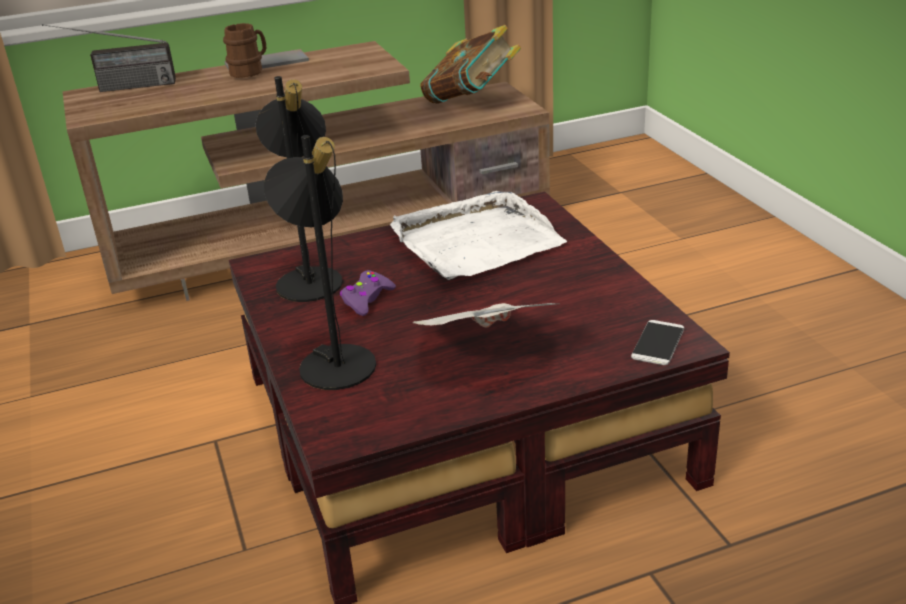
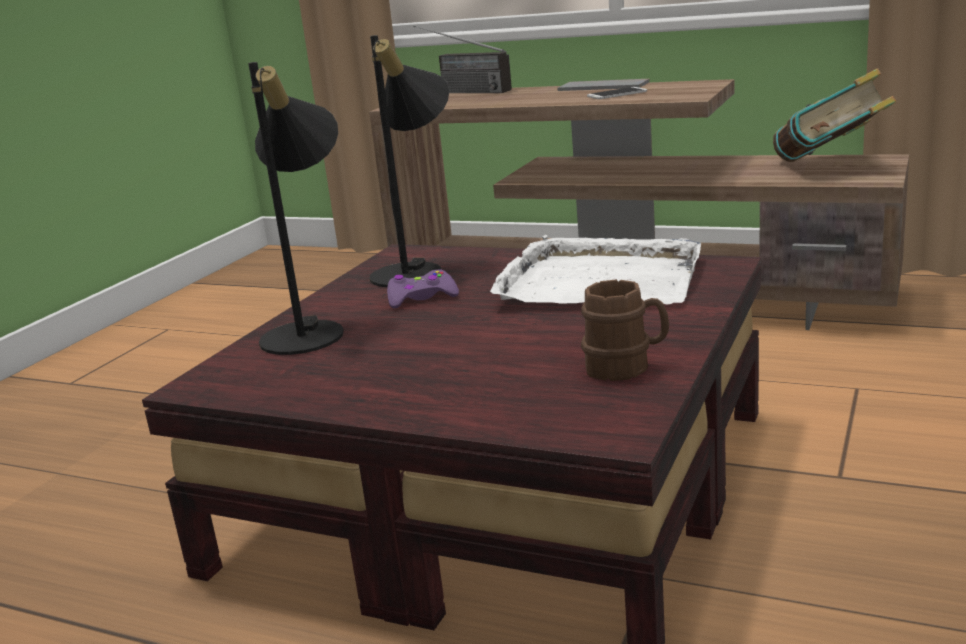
camera: 45 degrees right, 10 degrees down
brown mug [223,23,266,78] -> brown mug moved to [581,280,669,381]
newspaper [412,303,558,328] -> none
phone [631,320,684,365] -> phone moved to [587,87,647,99]

